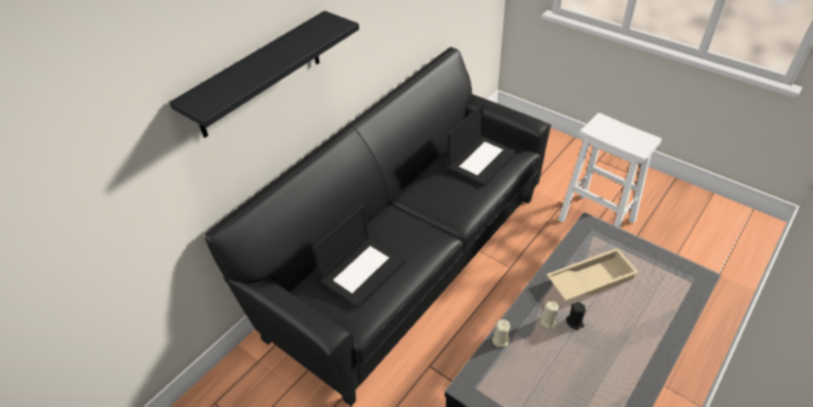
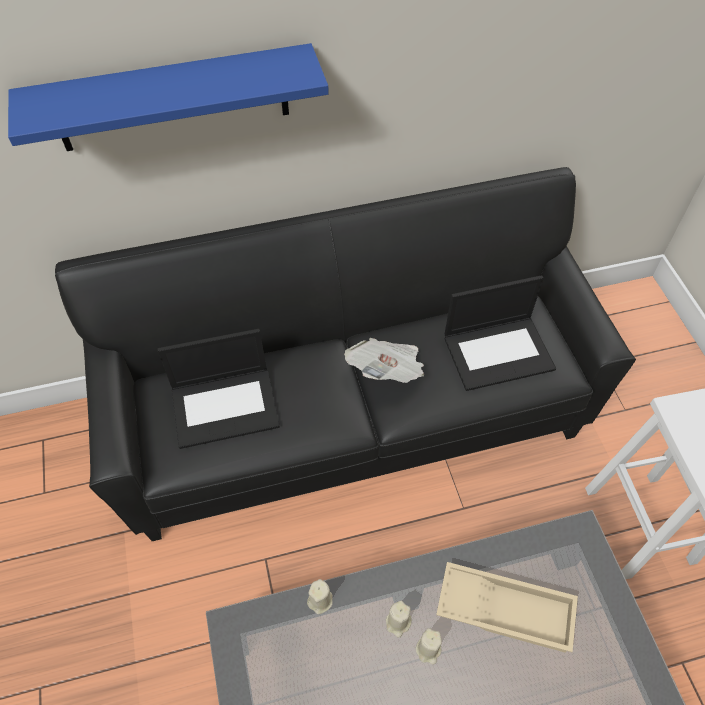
camera: 35 degrees right, 10 degrees up
black shelf [169,11,359,138] -> blue shelf [8,43,329,151]
black candle [566,302,586,330] -> beige candle [416,628,442,664]
none -> newspaper [344,338,424,383]

